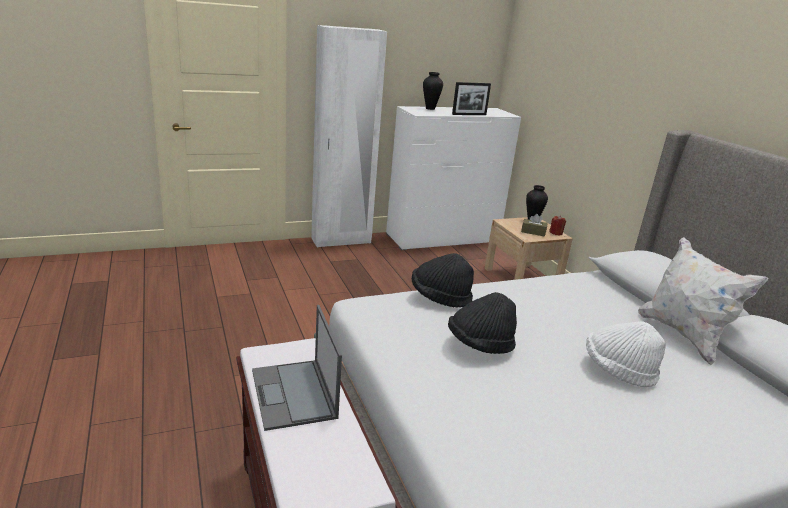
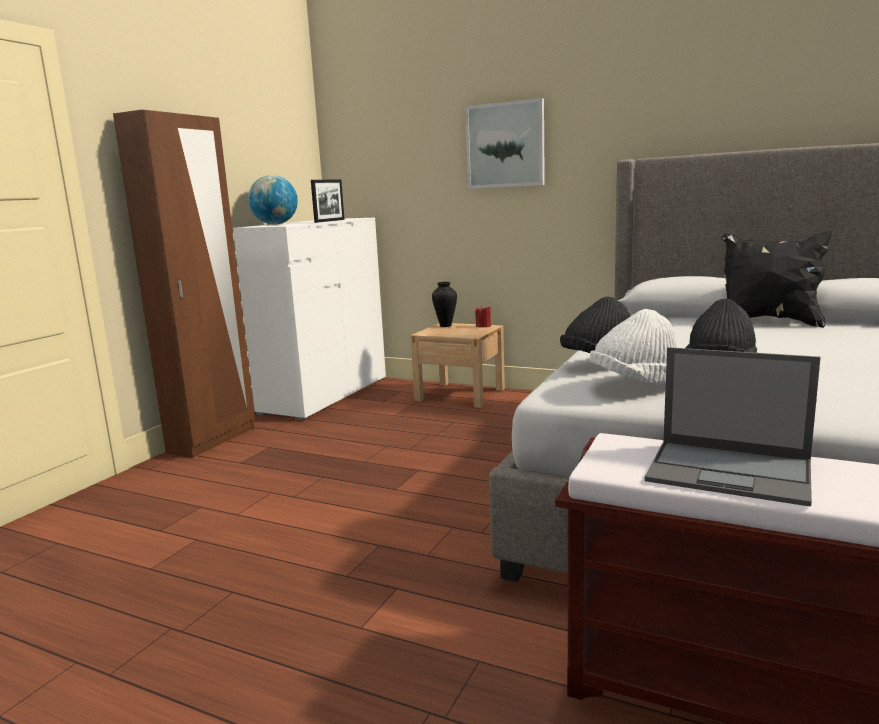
camera: 40 degrees left, 10 degrees down
white wardrobe [311,25,387,247] -> brown wardrobe [113,110,255,458]
vase [423,72,443,110] -> globe [248,175,298,224]
brown tissue box [521,214,548,237] -> none
white hat [586,321,666,387] -> white hat moved to [590,309,677,384]
white pillow [638,237,769,365] -> black pillow [722,232,831,328]
none -> picture [465,98,545,189]

